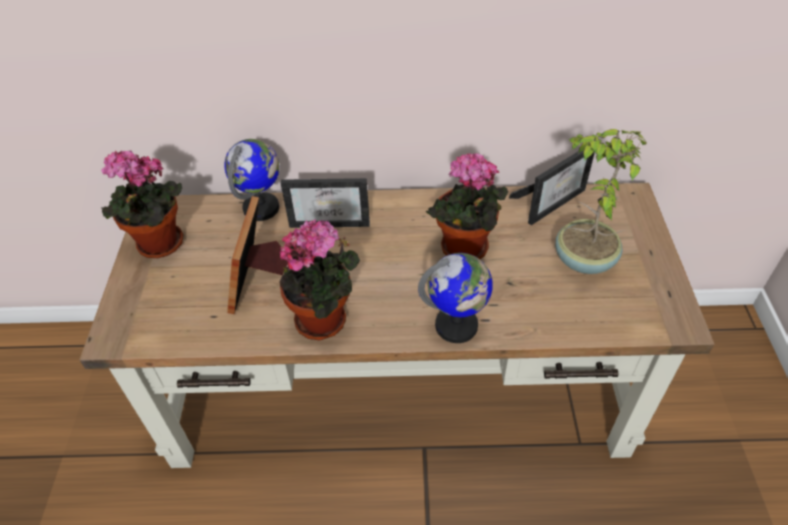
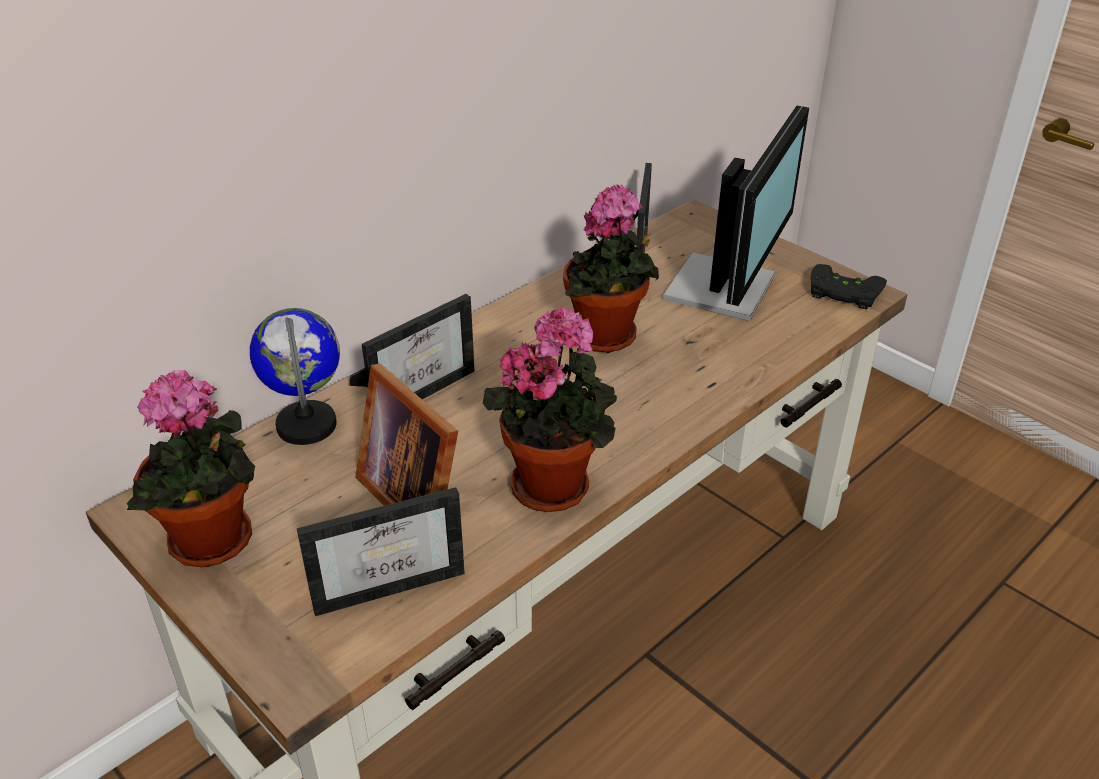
camera: 45 degrees left, 10 degrees down
globe [418,253,493,343] -> none
potted plant [555,129,647,274] -> monitor [663,105,809,321]
none -> picture frame [297,487,465,616]
none -> black game controller [811,264,887,310]

